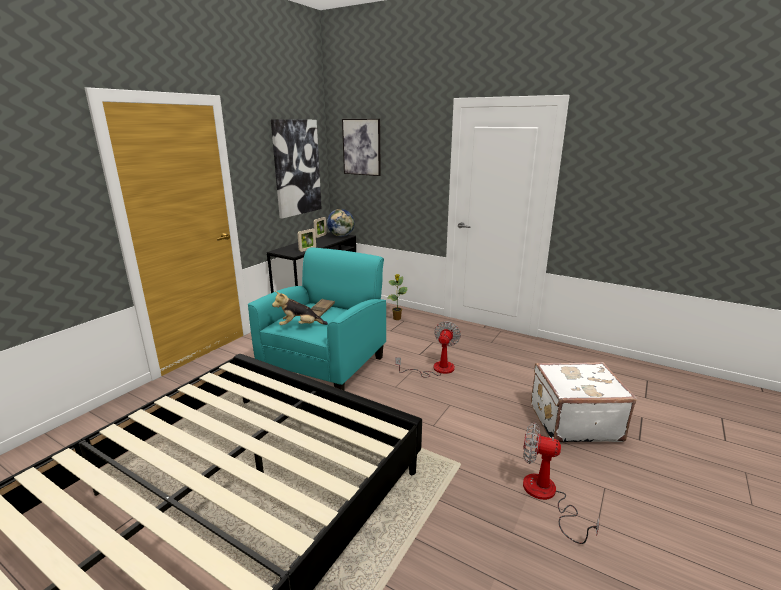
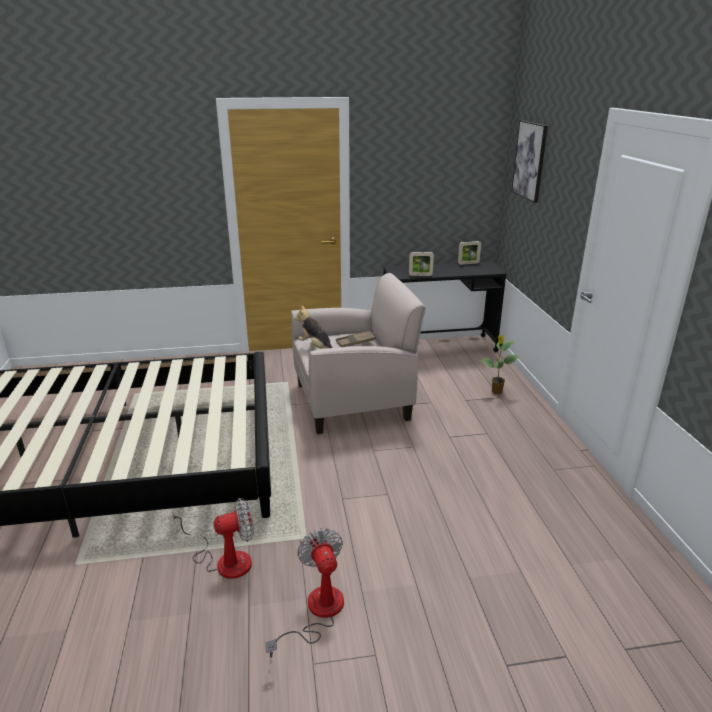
camera: 50 degrees right, 5 degrees up
turquoise armchair [248,247,386,390] -> beige armchair [291,273,426,434]
picture [271,119,322,219] -> none
globe [327,209,354,237] -> none
fan [395,321,461,378] -> fan moved to [172,498,254,579]
white suitcase [531,362,637,442] -> none

